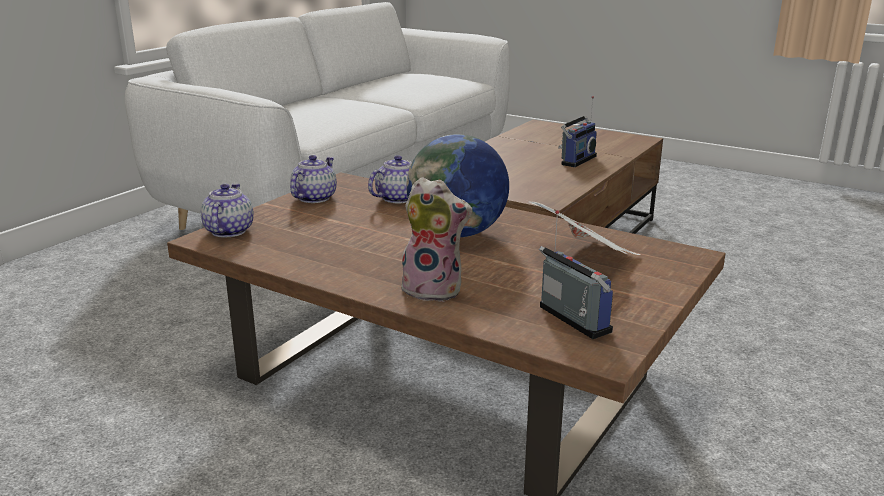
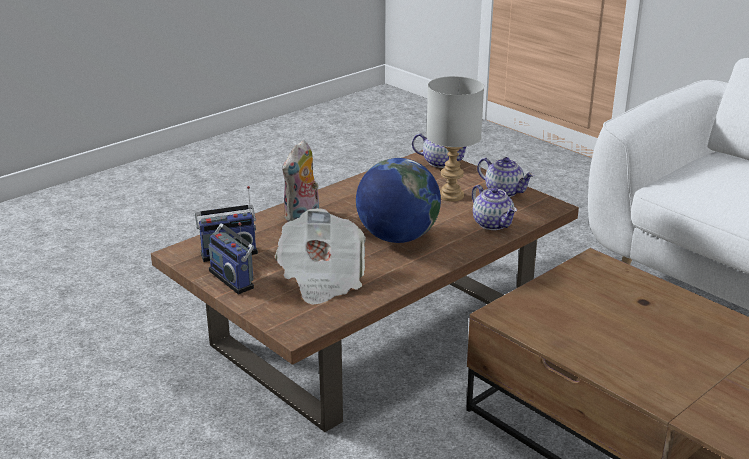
camera: 105 degrees right, 5 degrees up
radio [558,96,597,167] -> radio moved to [209,222,254,294]
none -> grey table lamp [426,76,484,202]

